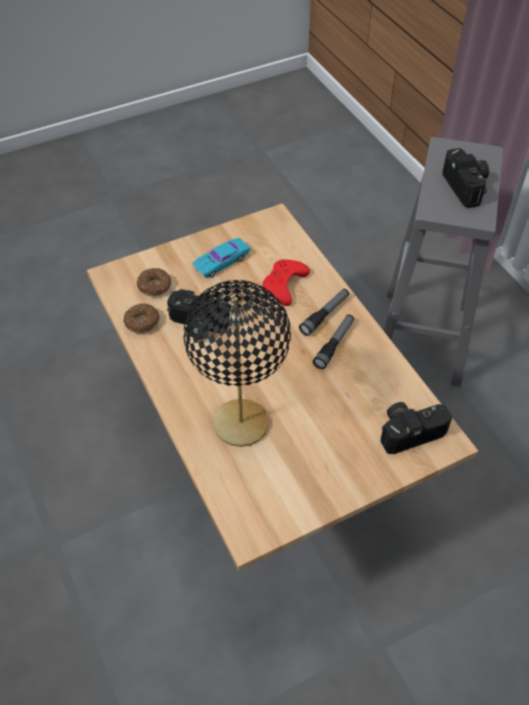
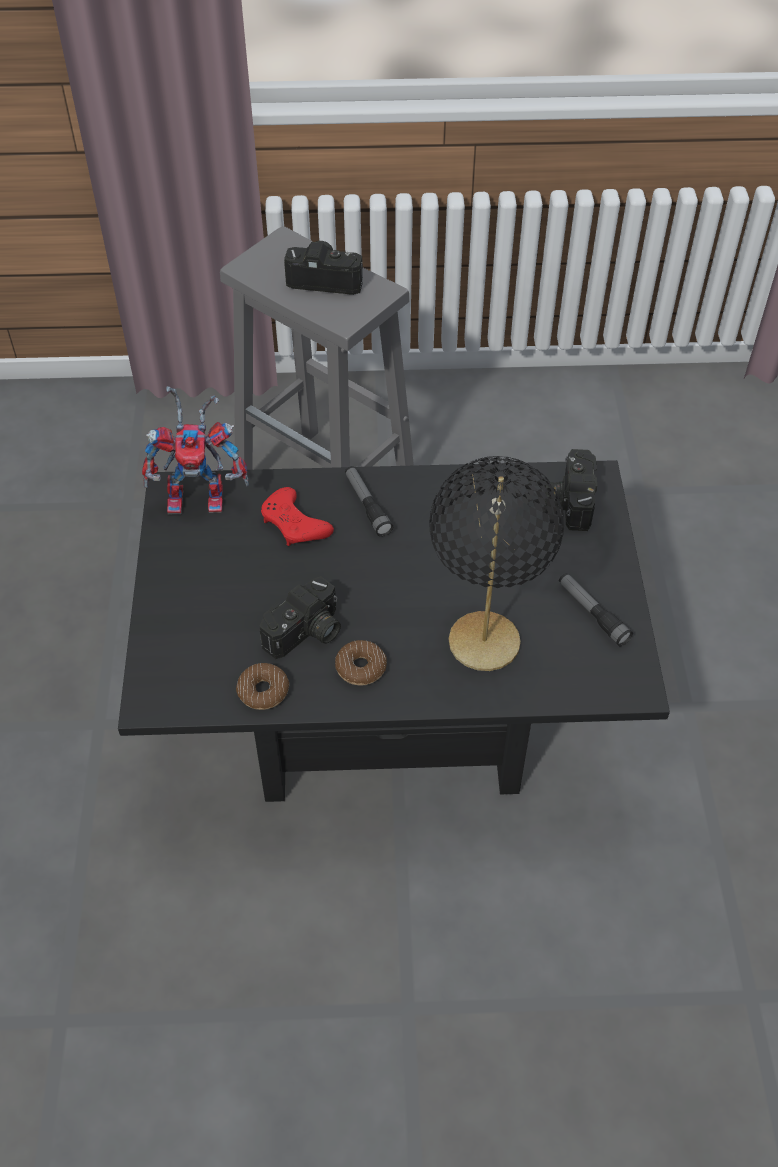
camera: 65 degrees left, 0 degrees up
beige coffee table [86,203,478,571] -> black coffee table [118,460,670,802]
donut [137,268,171,296] -> donut moved to [335,640,387,686]
turquoise toy car [192,238,250,277] -> none
flashlight [313,314,354,369] -> flashlight moved to [559,573,633,646]
none -> toy robot [142,386,249,514]

